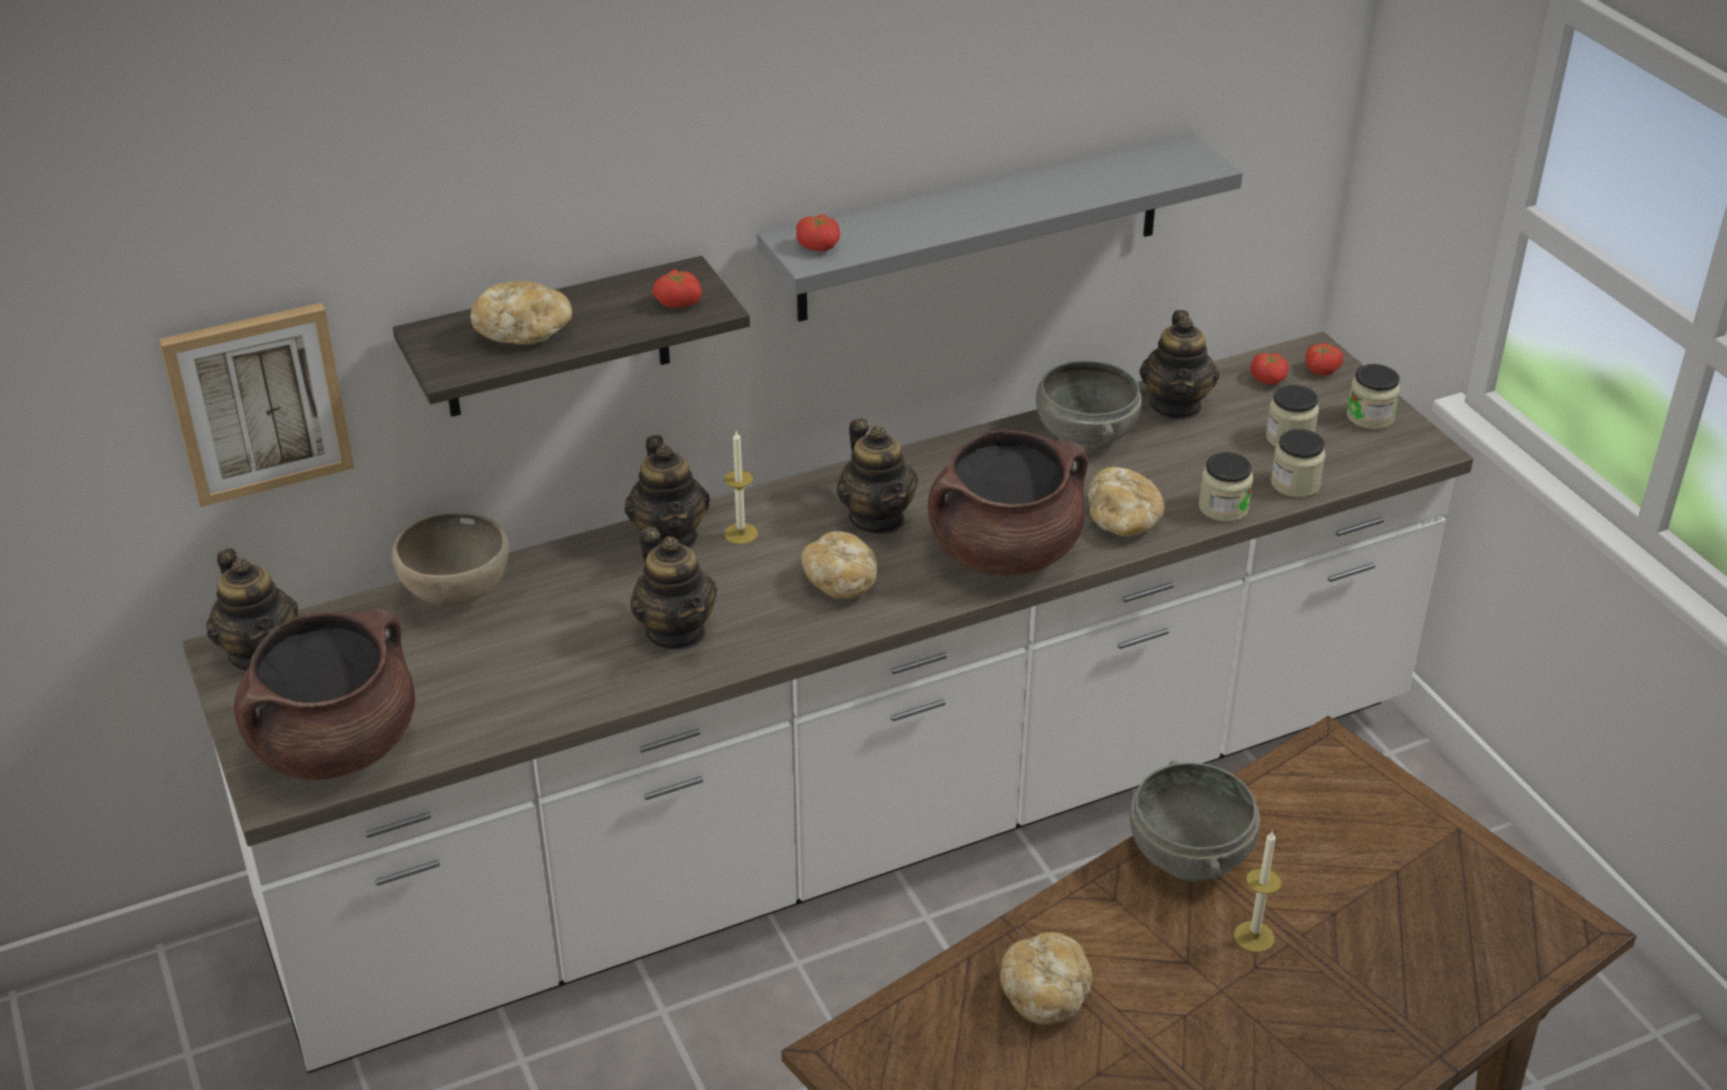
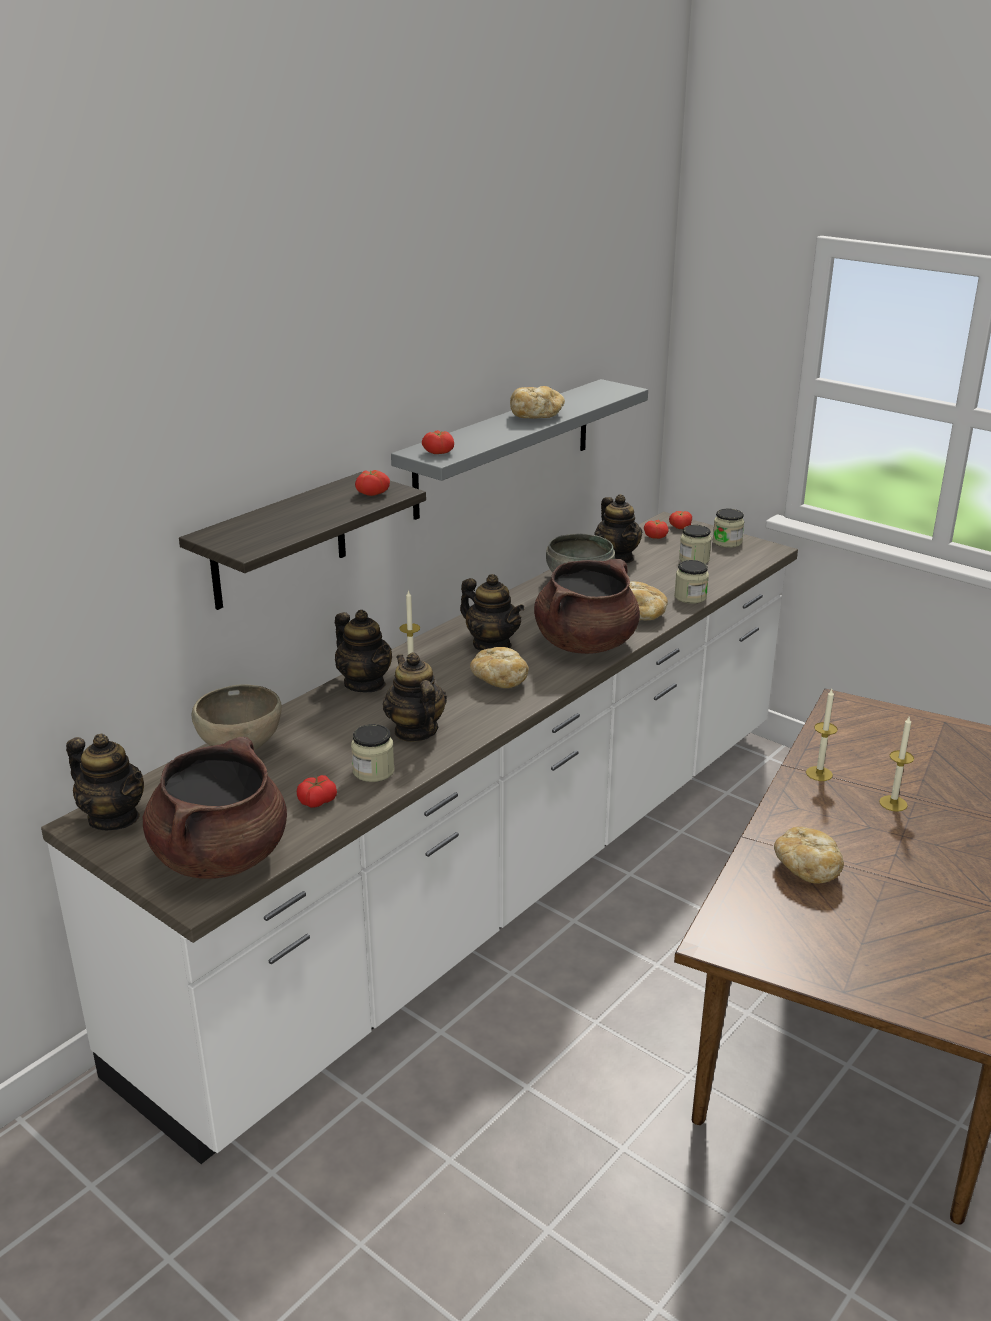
camera: 25 degrees left, 10 degrees down
picture [159,302,354,507] -> none
bread [470,281,572,345] -> bread moved to [510,386,565,418]
teapot [630,527,717,649] -> teapot turned 150 degrees counterclockwise [383,652,447,742]
grey bowl [1130,761,1260,882] -> candle [806,689,838,781]
jar [1271,429,1326,498] -> jar moved to [351,724,394,782]
none -> tomato [297,775,337,808]

